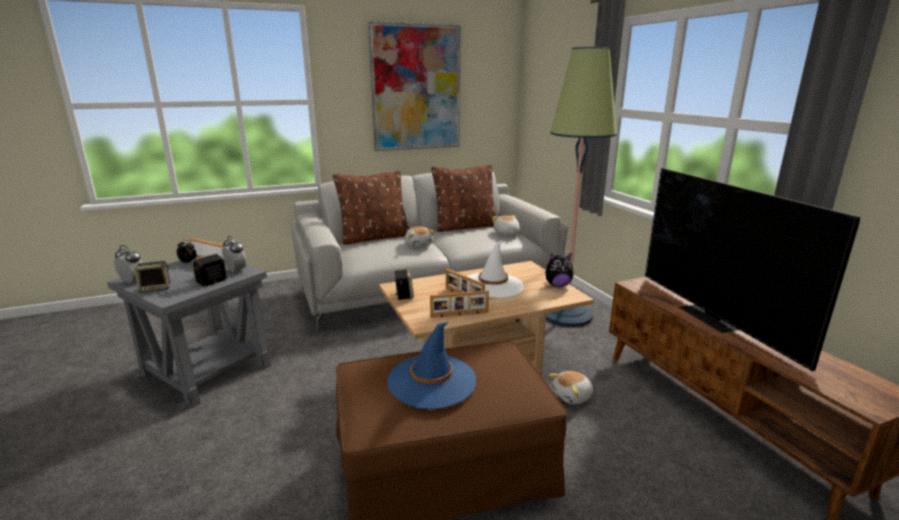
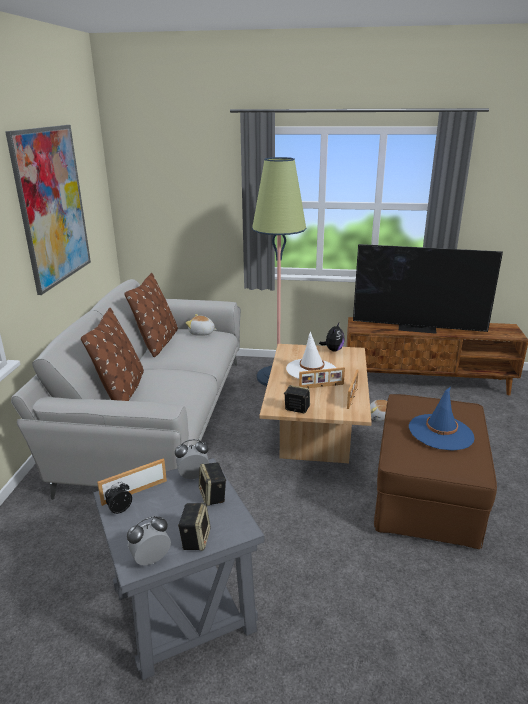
camera: 60 degrees left, 5 degrees up
plush toy [405,226,435,247] -> none

